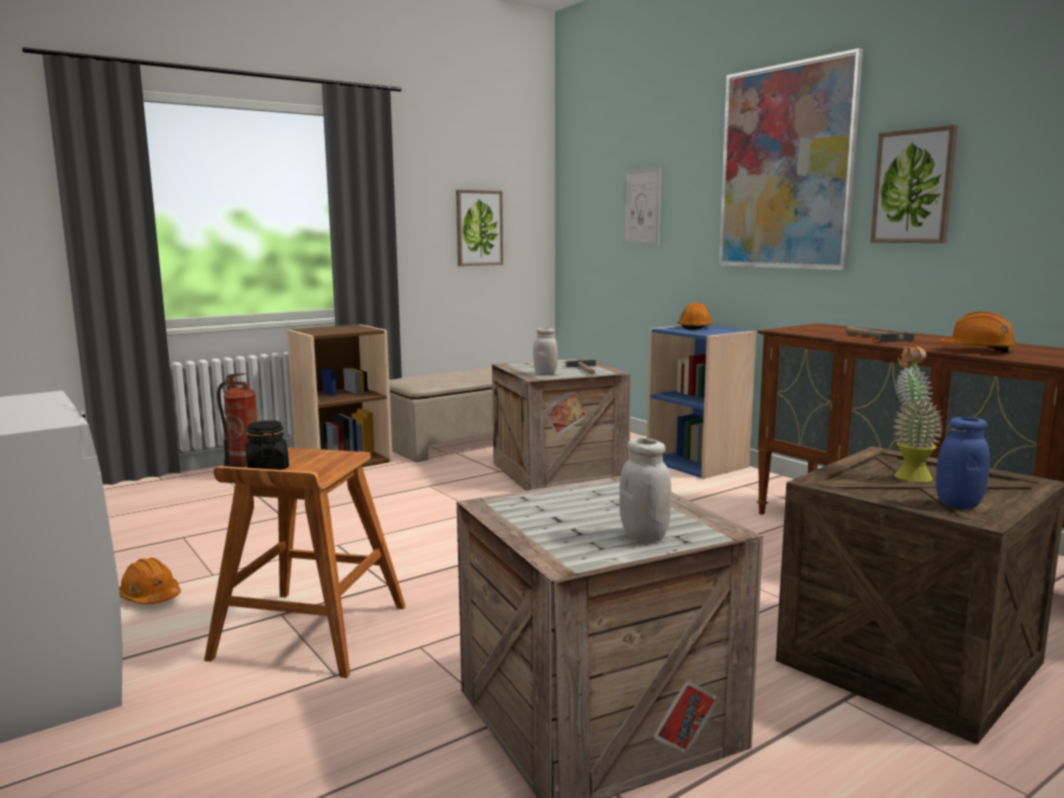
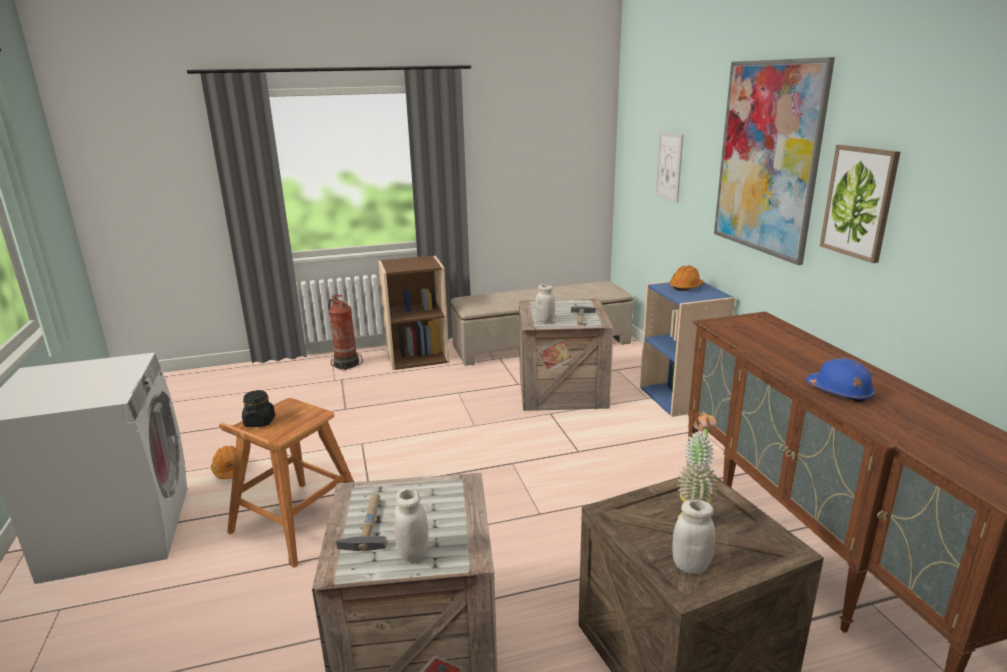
camera: 20 degrees right, 10 degrees up
picture [456,190,503,266] -> none
hammer [846,327,915,343] -> hammer moved to [336,494,387,551]
blue jar [936,417,990,509] -> white jar [672,500,715,574]
orange hard hat [938,311,1018,353] -> blue hard hat [806,358,876,402]

